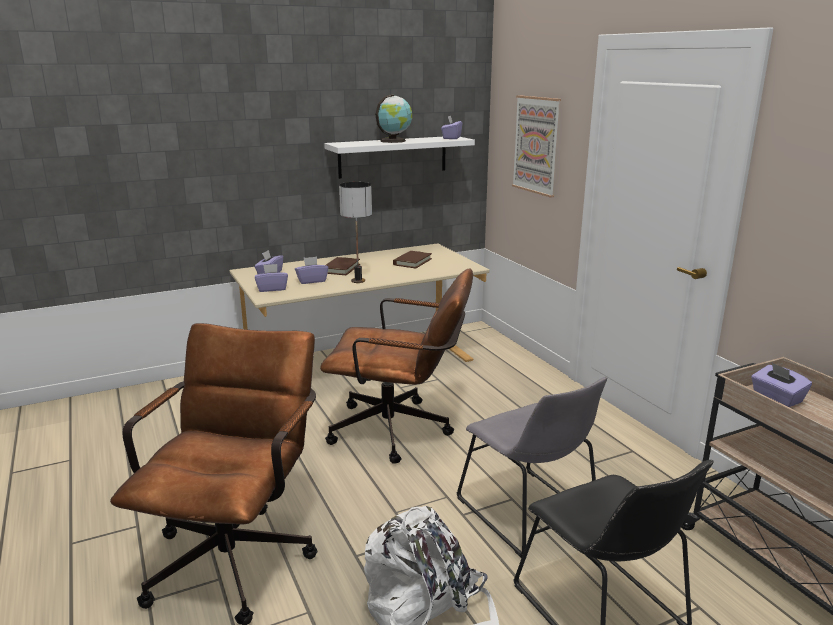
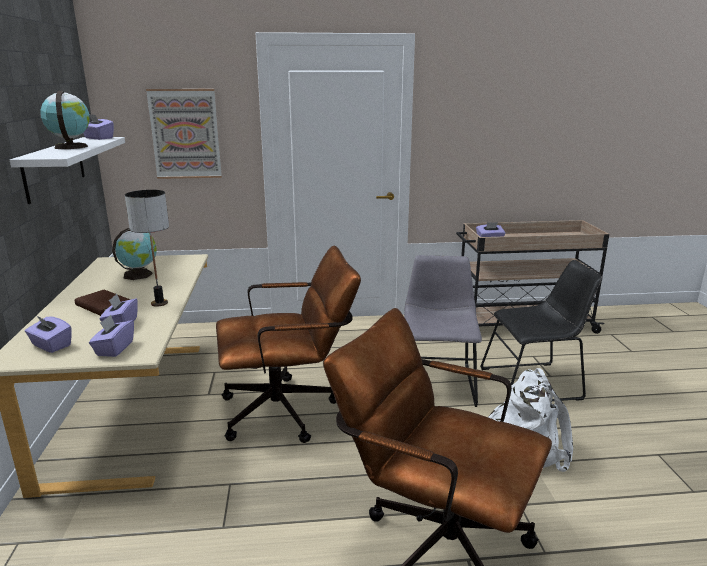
camera: 70 degrees left, 0 degrees up
brown office chair [320,268,473,464] -> brown office chair turned 45 degrees clockwise [216,245,361,443]
brown book [393,251,432,268] -> globe [112,228,157,280]
grey chair [457,377,607,558] -> grey chair turned 75 degrees counterclockwise [404,255,482,407]

